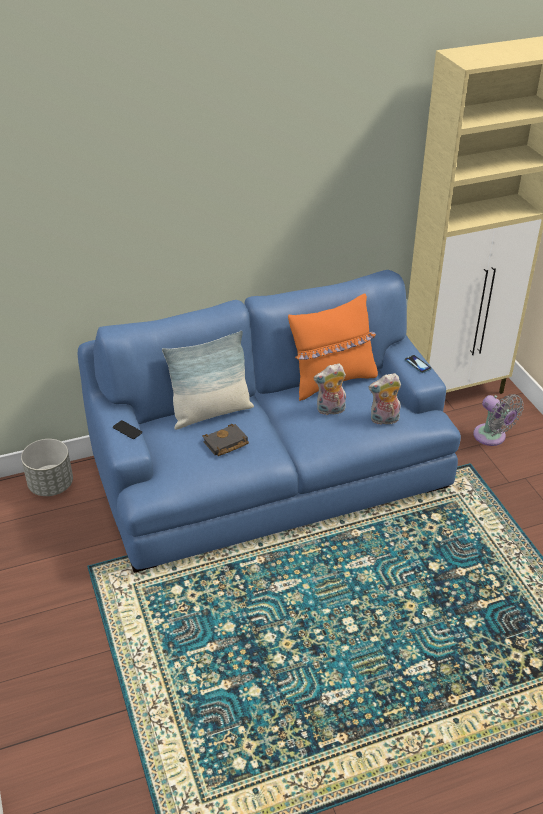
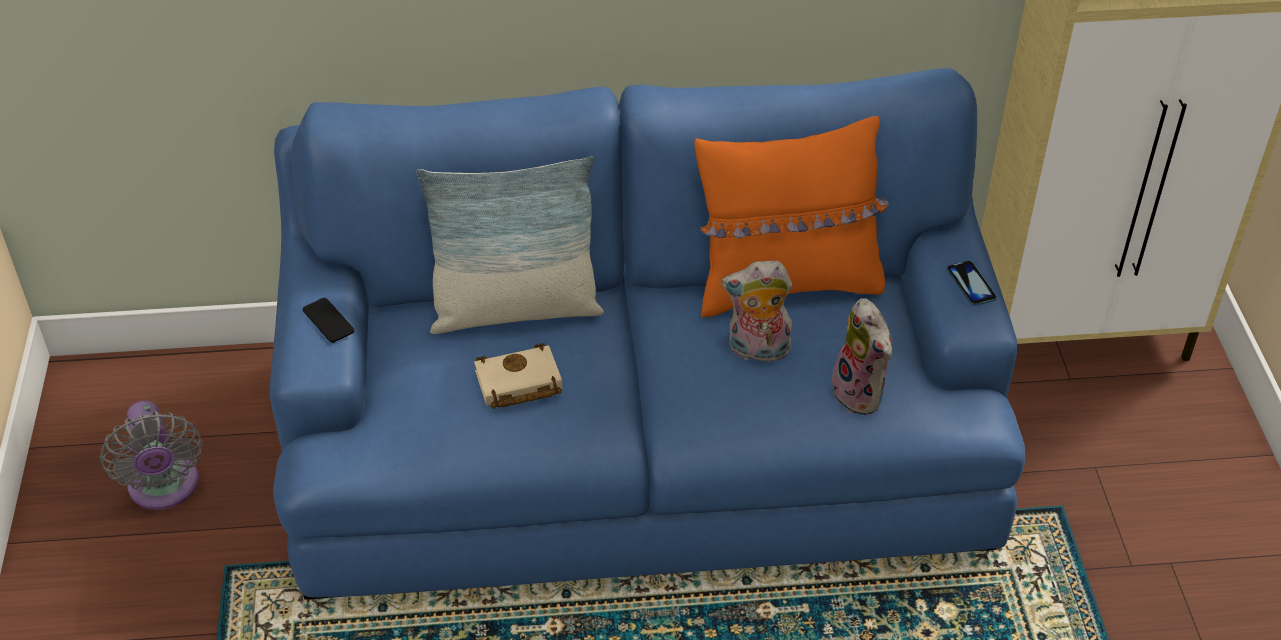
camera: 15 degrees right, 5 degrees up
grey planter [21,439,73,496] -> none
black book [203,424,249,456] -> beige book [474,343,562,409]
plush toy [369,373,401,425] -> plush toy turned 120 degrees counterclockwise [832,298,893,415]
grey fan [473,394,524,446] -> grey fan moved to [100,400,203,510]

